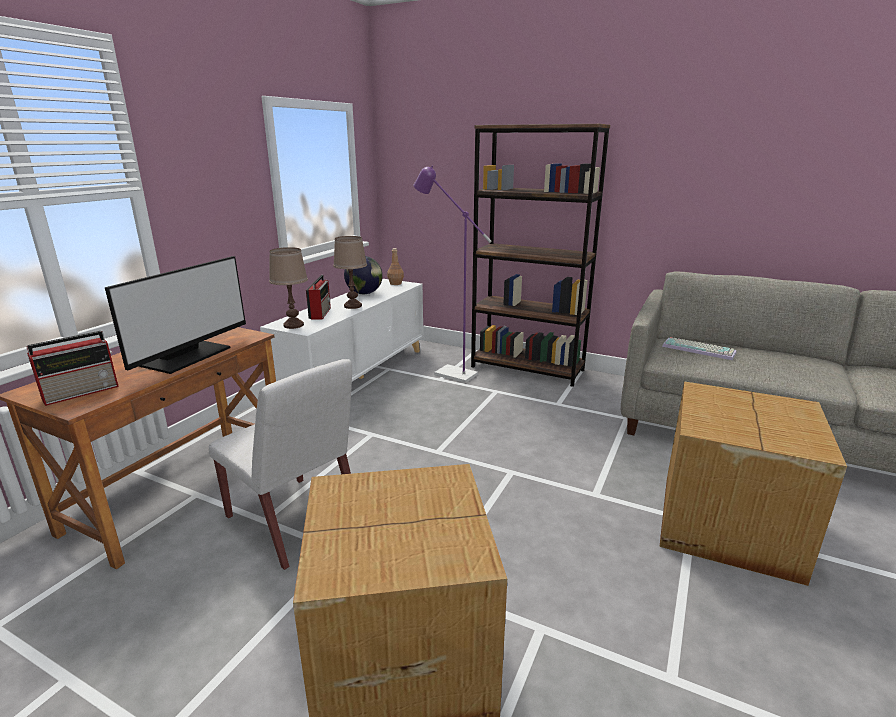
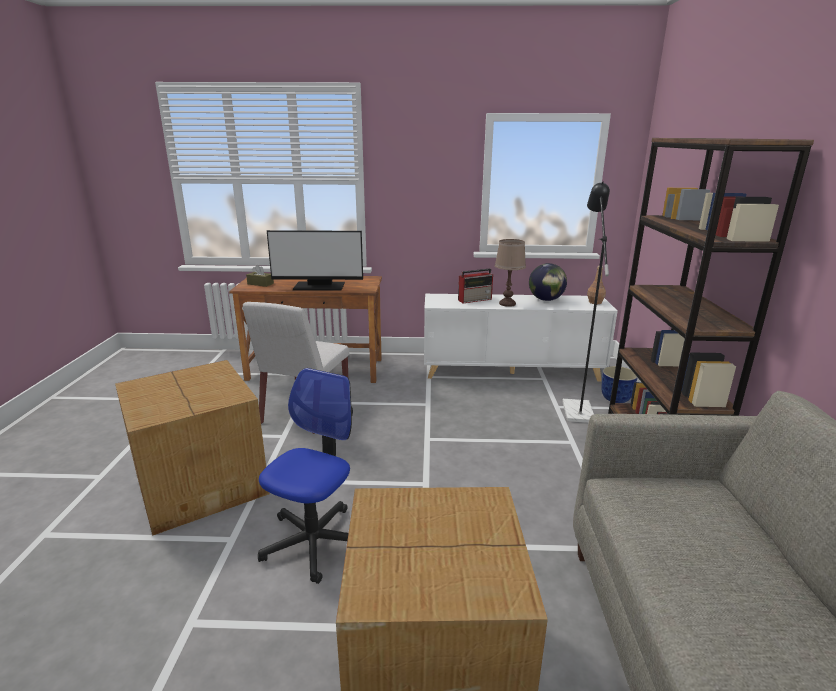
camera: 65 degrees right, 0 degrees up
radio [26,331,119,406] -> brown tissue box [246,265,274,287]
brown table lamp [269,247,308,329] -> none
purple floor lamp [413,165,492,383] -> black floor lamp [562,181,610,423]
keyboard [662,337,737,360] -> none
none -> office chair [258,368,353,584]
none -> planter [601,366,638,403]

